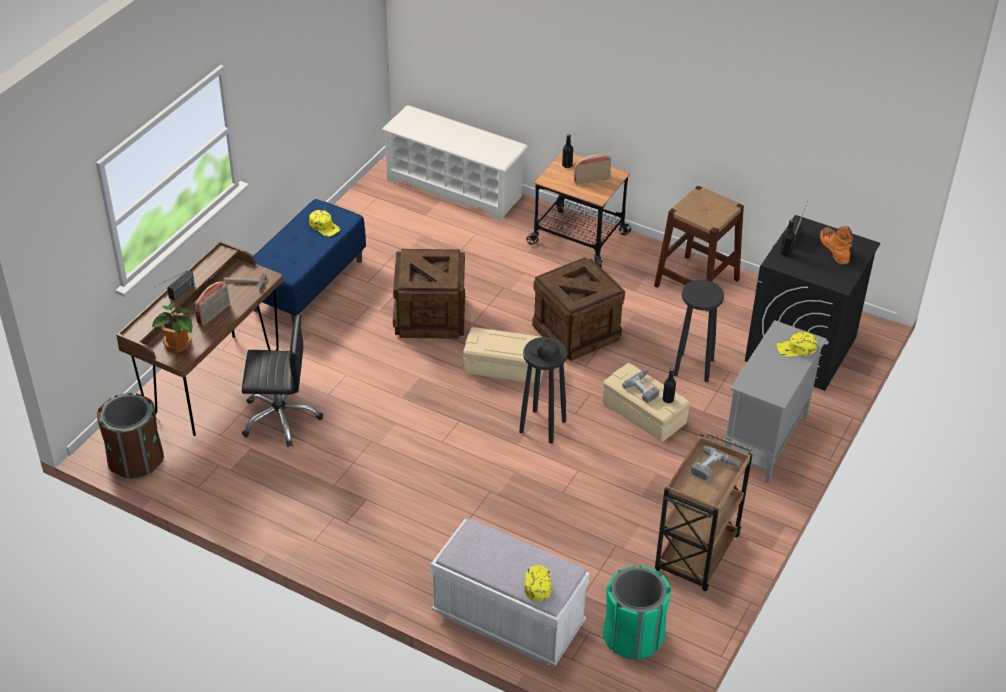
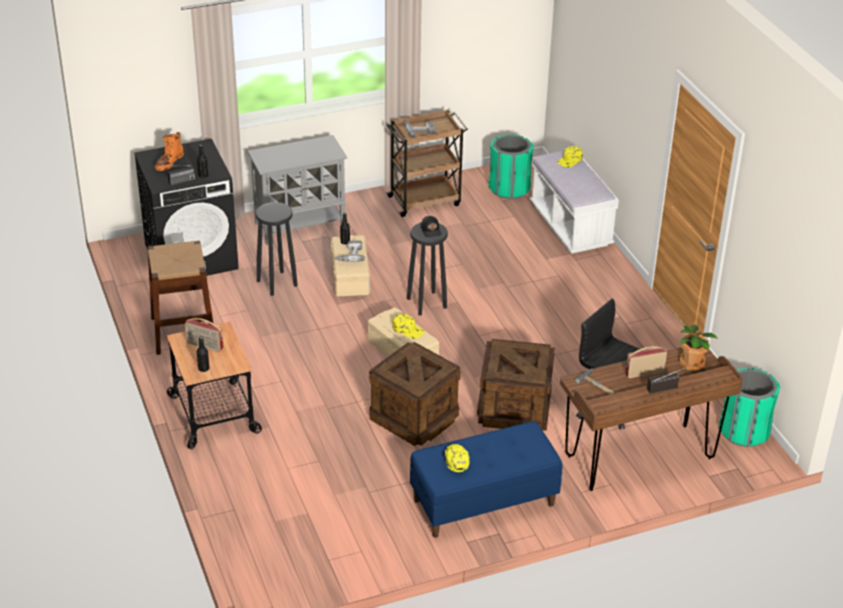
camera: 140 degrees left, 5 degrees down
brown trash can [97,393,164,479] -> green trash can [719,368,780,447]
white shoe rack [382,105,528,221] -> none
crate [532,257,625,361] -> crate moved to [477,339,555,431]
yellow cap [777,332,817,356] -> yellow cap moved to [392,314,424,339]

